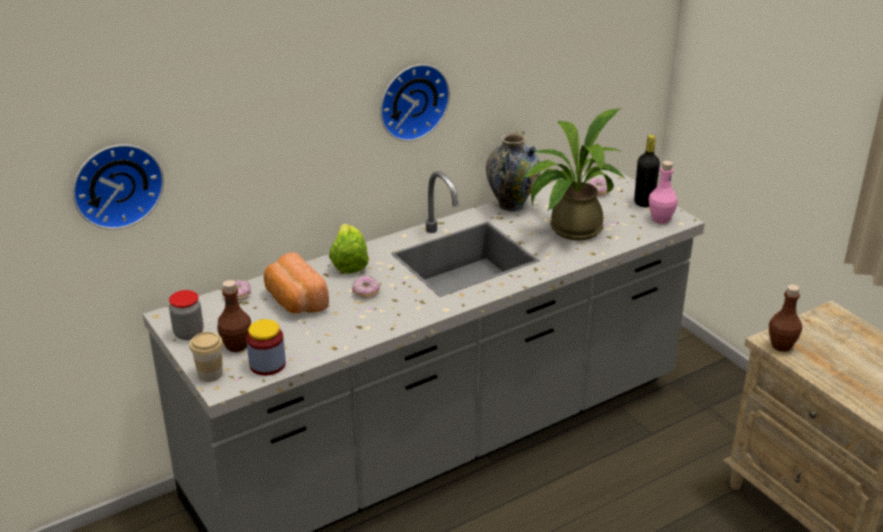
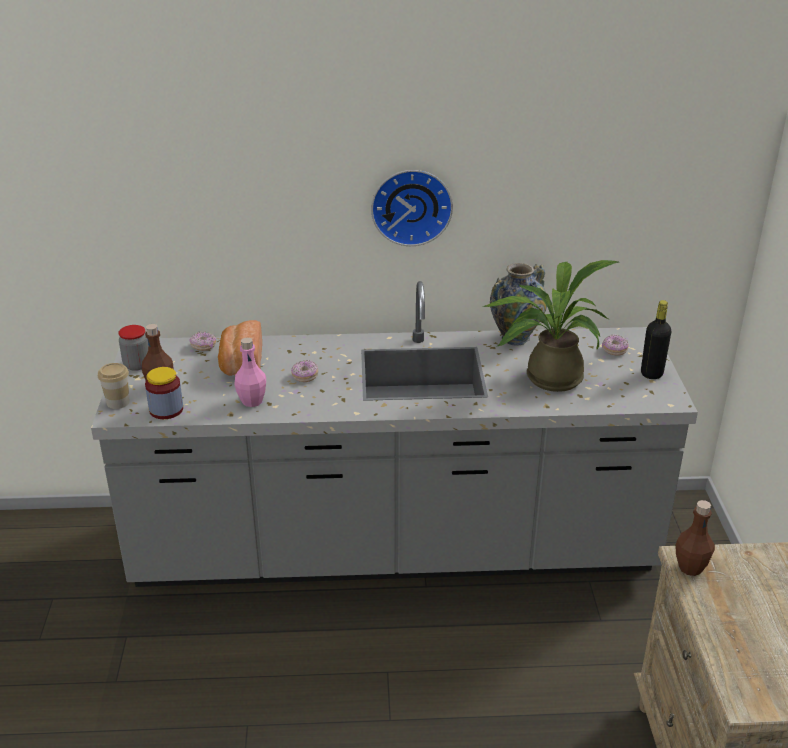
camera: 30 degrees right, 0 degrees up
wall clock [73,144,164,230] -> none
lettuce [329,224,369,273] -> none
pink bottle [648,161,678,224] -> pink bottle moved to [234,338,266,407]

